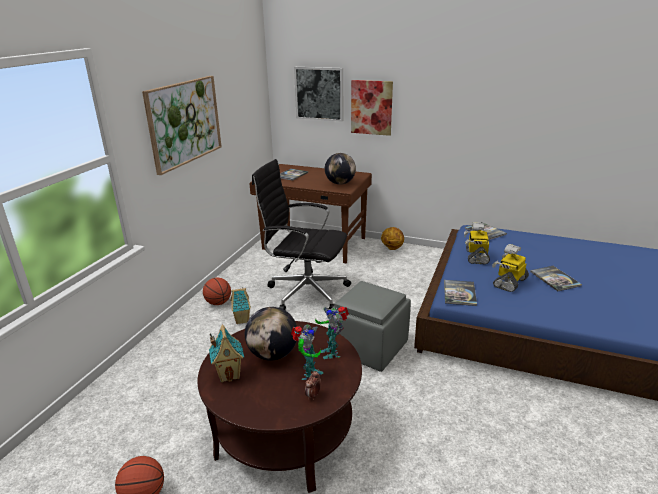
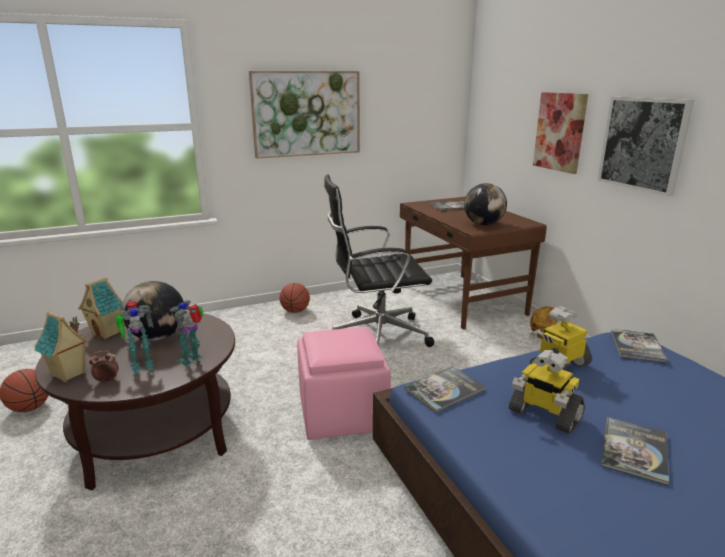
camera: 45 degrees right, 5 degrees down
toy house [230,287,251,324] -> toy house moved to [34,312,89,382]
black office chair [252,159,351,310] -> black office chair turned 75 degrees counterclockwise [324,174,434,347]
picture [294,67,343,121] -> picture moved to [597,97,694,196]
grey ottoman [329,281,411,372] -> pink ottoman [297,327,391,440]
toy robot [492,244,529,292] -> toy robot turned 135 degrees counterclockwise [509,350,585,434]

